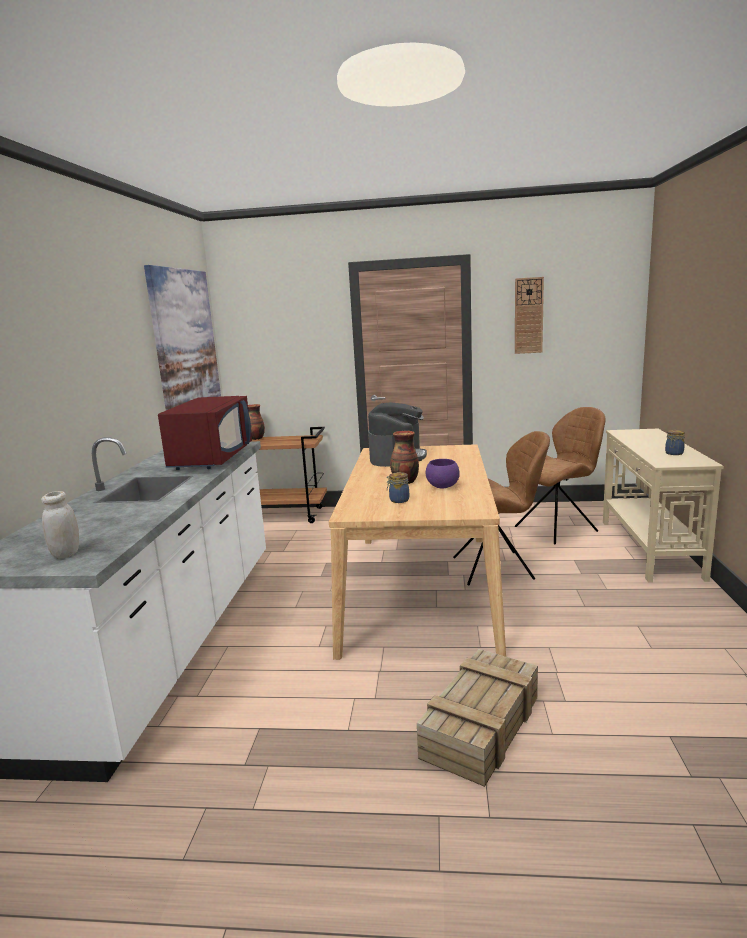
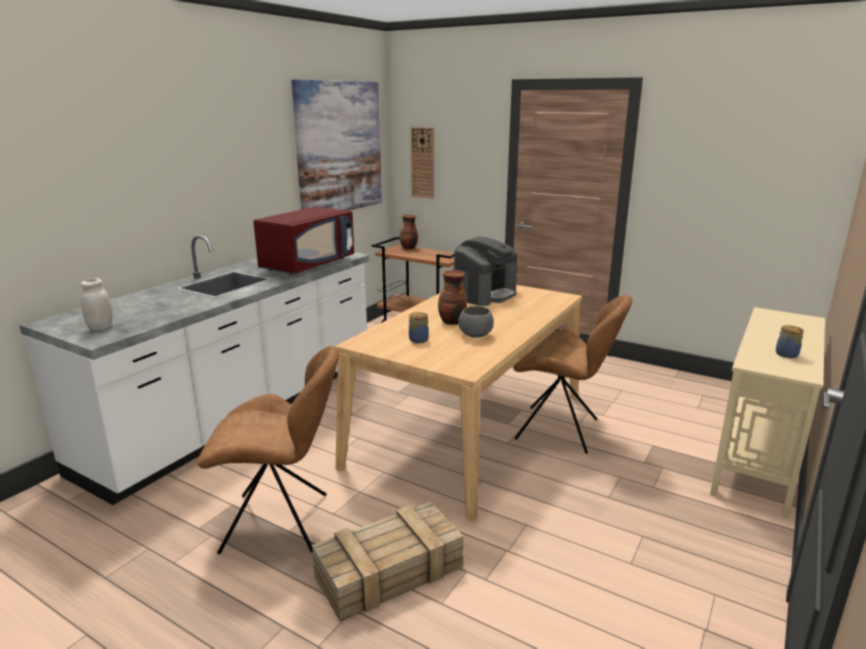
camera: 25 degrees right, 5 degrees up
purple bowl [426,459,460,488] -> grey bowl [458,306,494,337]
wall clock [515,277,544,354] -> wall clock moved to [411,127,434,198]
brown chair [515,407,606,544] -> brown chair moved to [198,346,339,554]

